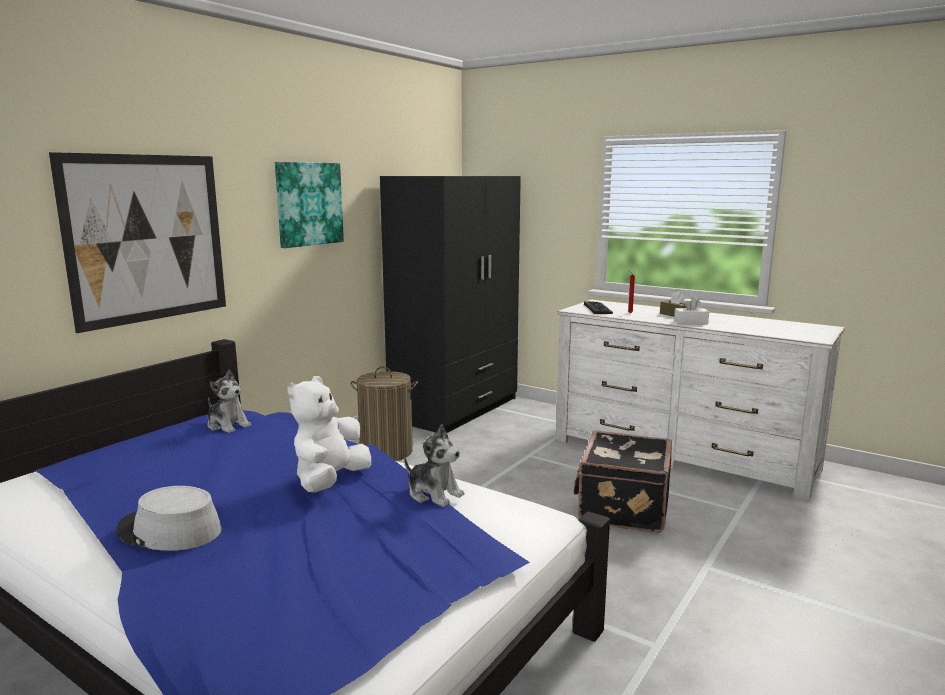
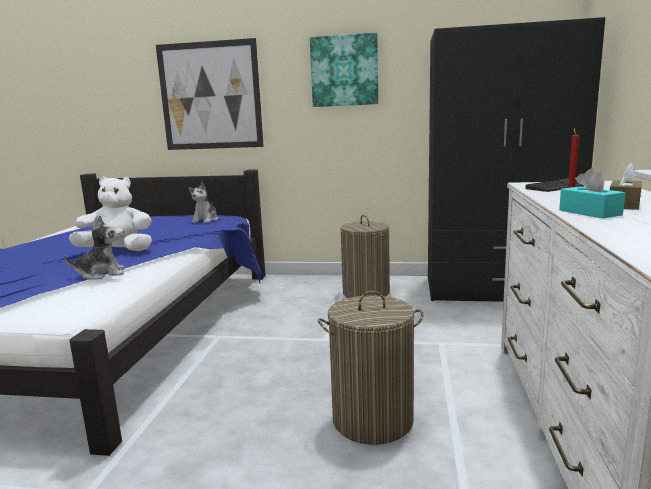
camera: 65 degrees right, 0 degrees up
grey hat [116,486,222,551] -> none
plush toy [404,424,465,507] -> plush toy turned 120 degrees counterclockwise [64,215,125,280]
black suitcase [573,430,672,533] -> laundry basket [318,291,423,445]
white tissue box [674,298,709,324] -> turquoise tissue box [559,168,625,218]

